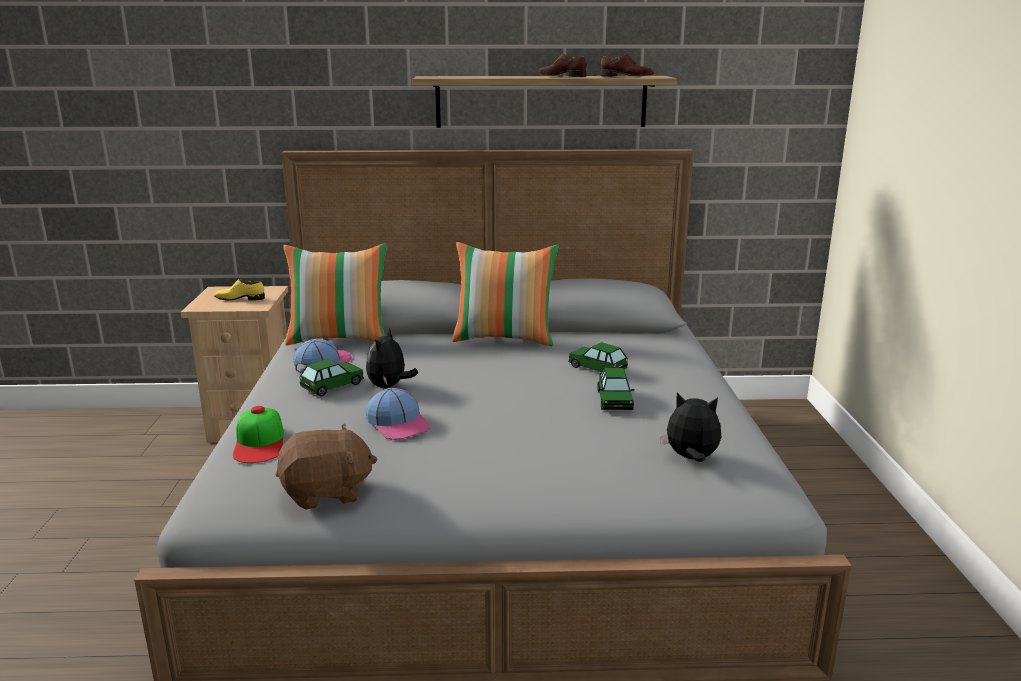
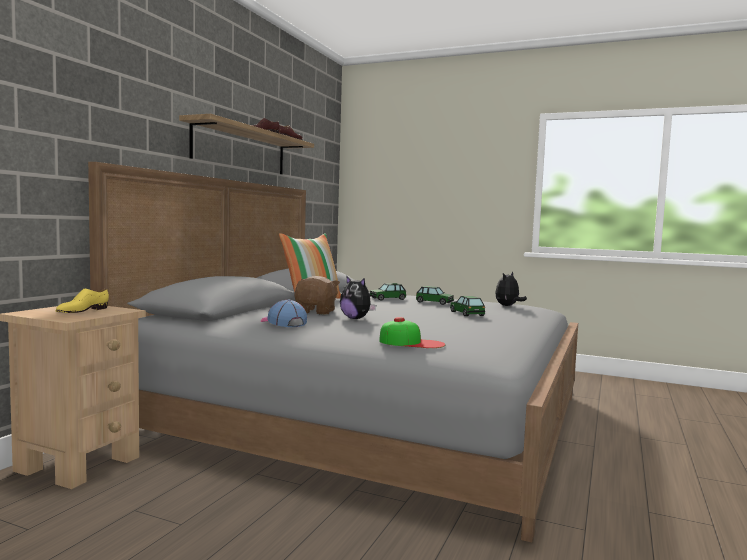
camera: 65 degrees left, 15 degrees down
brown plush toy [276,424,377,510] -> brown plush toy moved to [294,276,340,315]
pillow [283,243,387,345] -> none
toy car [299,359,364,397] -> toy car moved to [450,296,485,316]
cap [366,388,430,440] -> none

